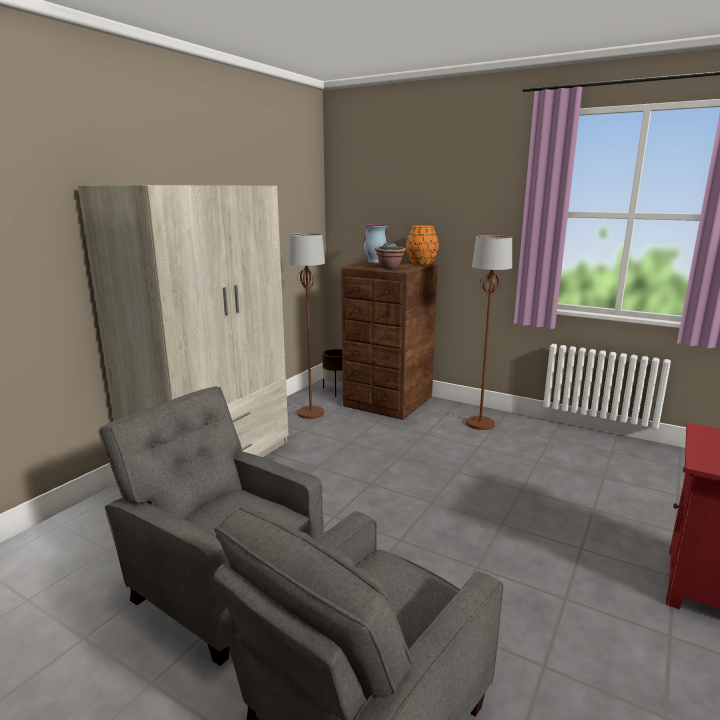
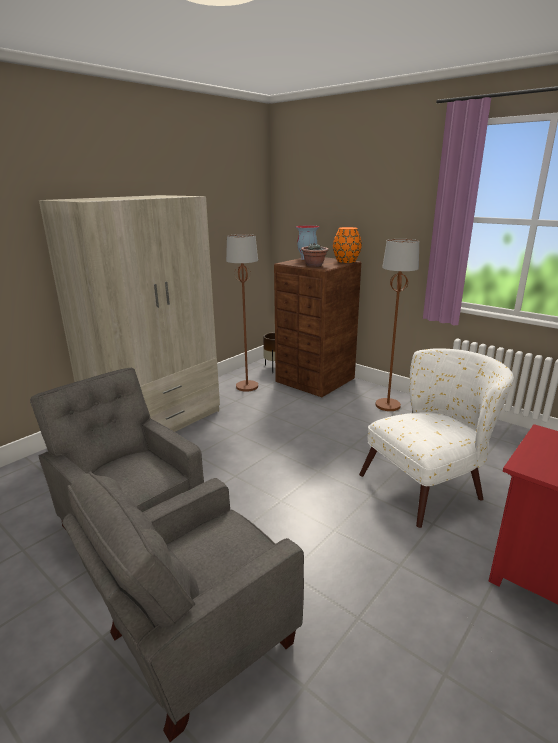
camera: 10 degrees right, 5 degrees up
none -> white armchair [359,348,514,528]

